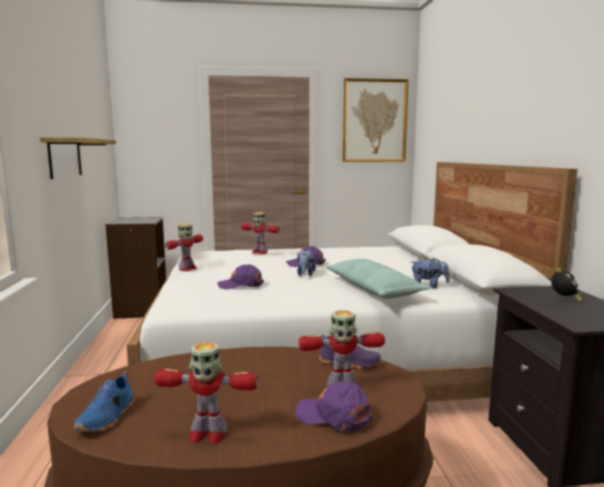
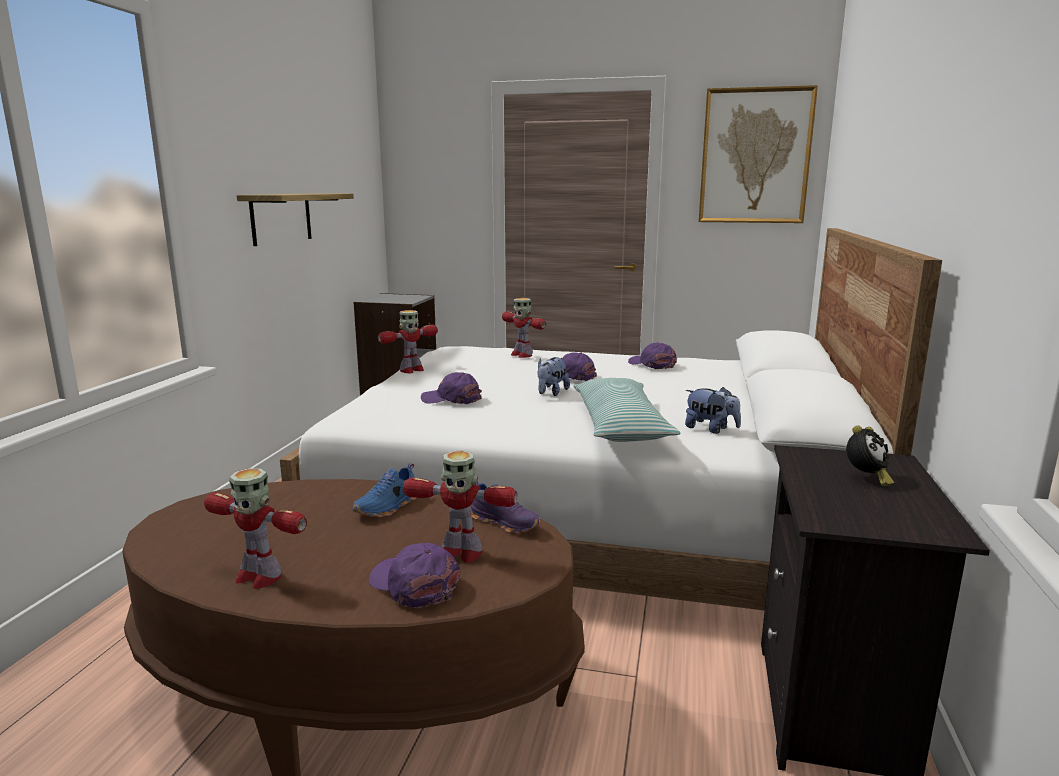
camera: 20 degrees right, 5 degrees up
blue shoe [74,371,134,432] -> blue shoe moved to [352,463,416,517]
none -> purple cap [628,343,677,369]

